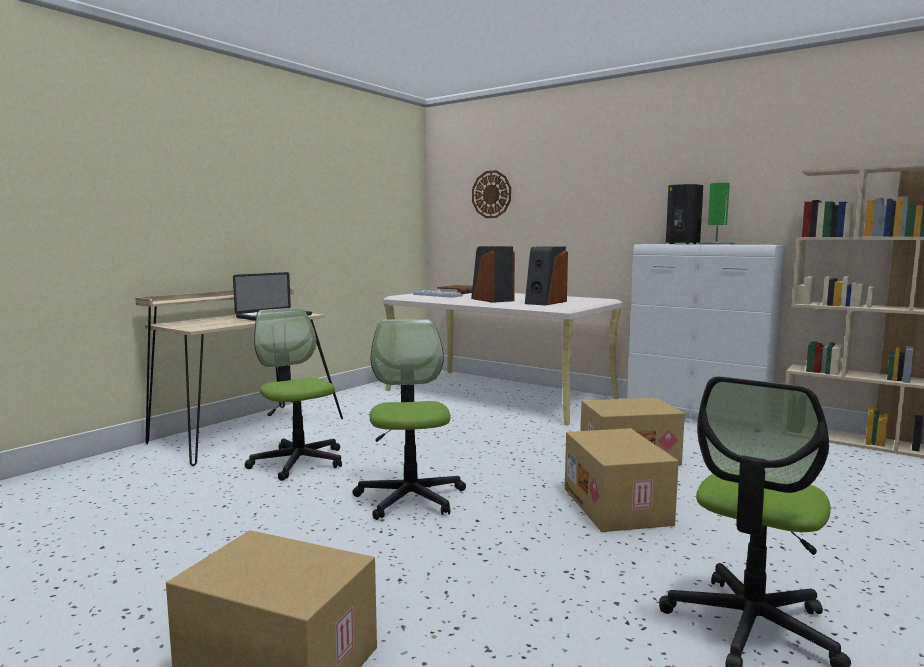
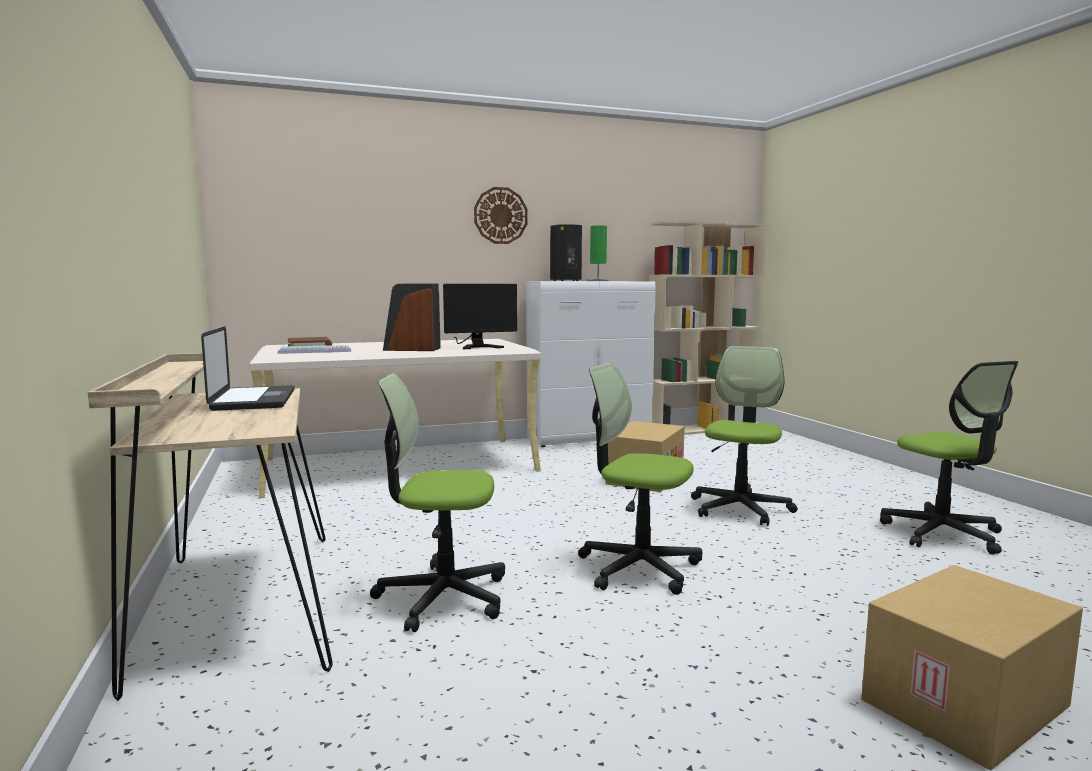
camera: 55 degrees left, 0 degrees up
wall clock [472,170,511,218] -> wall clock moved to [474,187,528,244]
speaker [525,246,568,305] -> monitor [443,284,517,349]
cardboard box [565,428,679,532] -> office chair [691,346,798,526]

